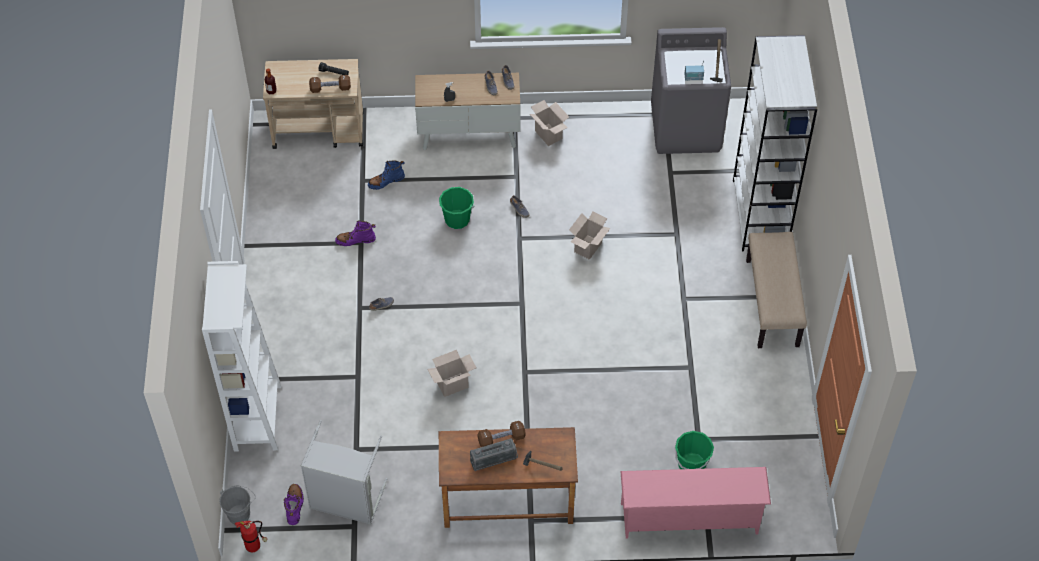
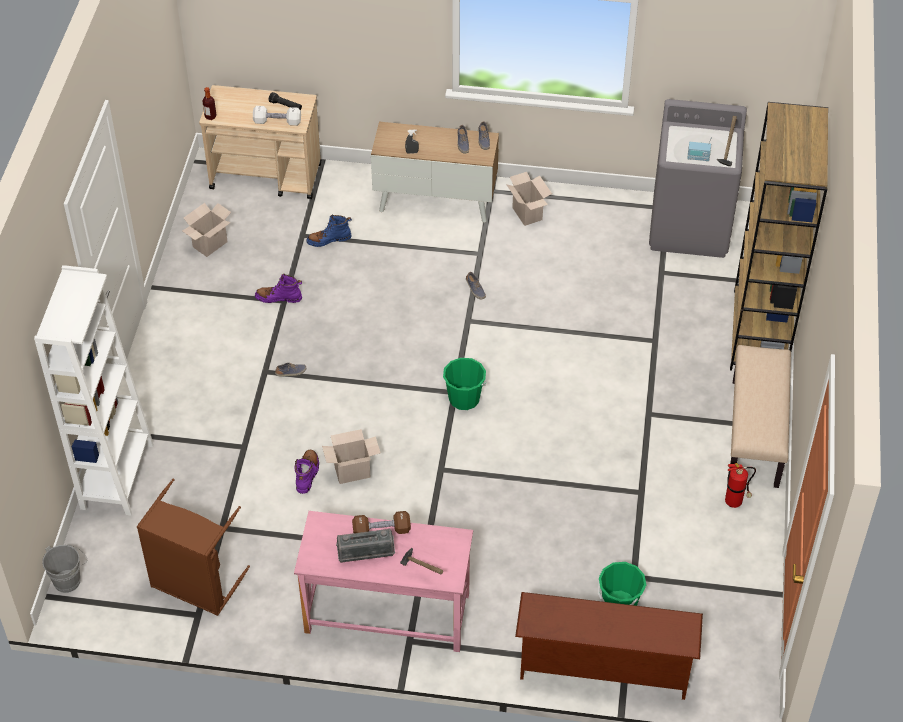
camera: 10 degrees right, 5 degrees down
fire extinguisher [235,521,267,552] -> fire extinguisher moved to [725,463,756,508]
purple boot [284,484,304,525] -> purple boot moved to [295,449,319,494]
grey laundry basket [301,420,387,525] -> brown laundry basket [137,478,250,616]
brown dumbbell [309,75,351,93] -> white dumbbell [253,106,301,126]
green bucket [439,187,475,229] -> green bucket moved to [443,358,487,410]
brown desk [439,427,578,528] -> pink desk [294,511,473,652]
cardboard box [569,212,610,260] -> cardboard box moved to [182,203,231,257]
pink shoe rack [620,467,771,539] -> brown shoe rack [515,592,703,700]
white bookcase [733,35,817,251] -> brown bookcase [730,102,828,370]

